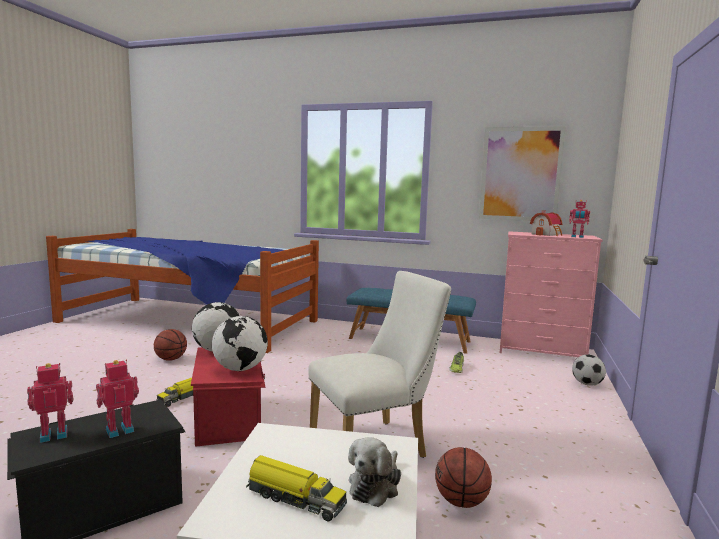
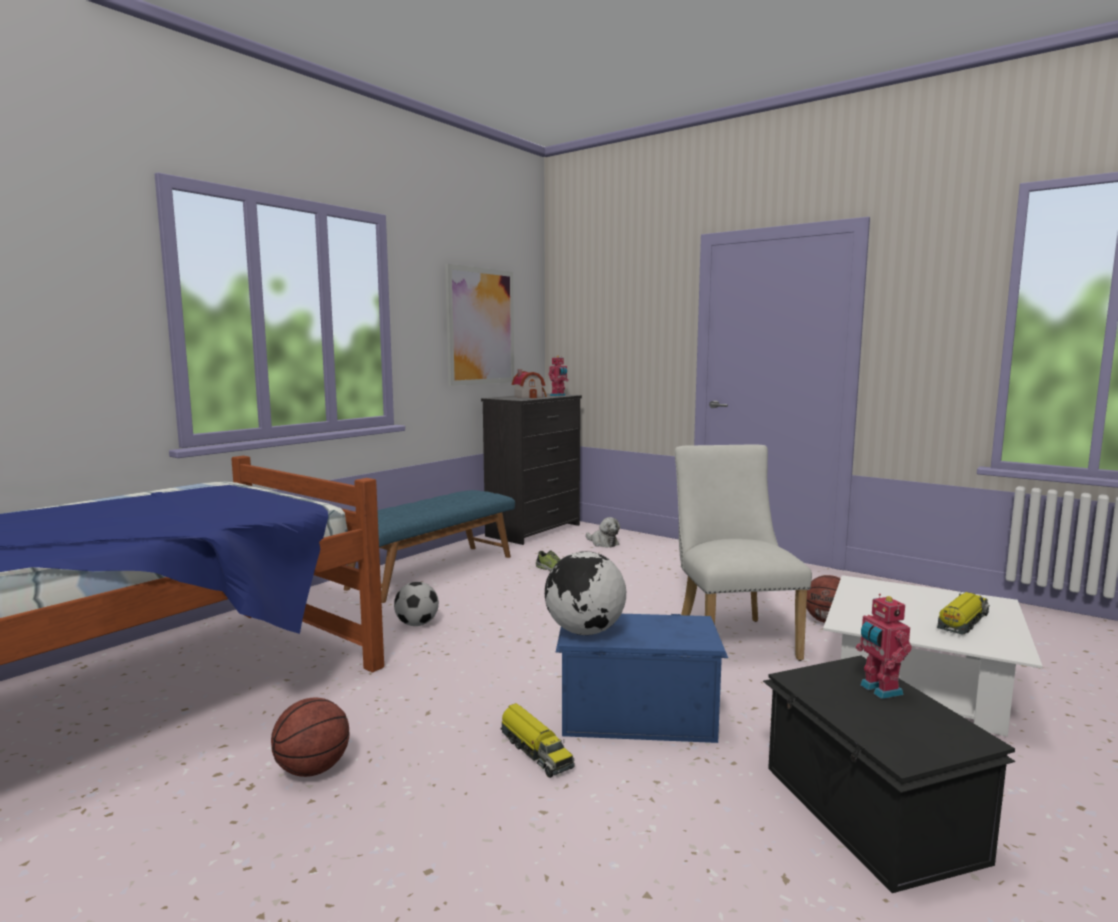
camera: 70 degrees left, 0 degrees up
toy robot [27,363,73,443] -> none
red storage box [191,347,265,447] -> blue storage box [556,614,728,743]
globe [212,316,268,371] -> none
plush toy [348,437,401,507] -> plush toy moved to [586,517,620,548]
pink dresser [500,231,603,357] -> black dresser [481,393,582,545]
football [572,355,606,386] -> football moved to [394,582,439,626]

